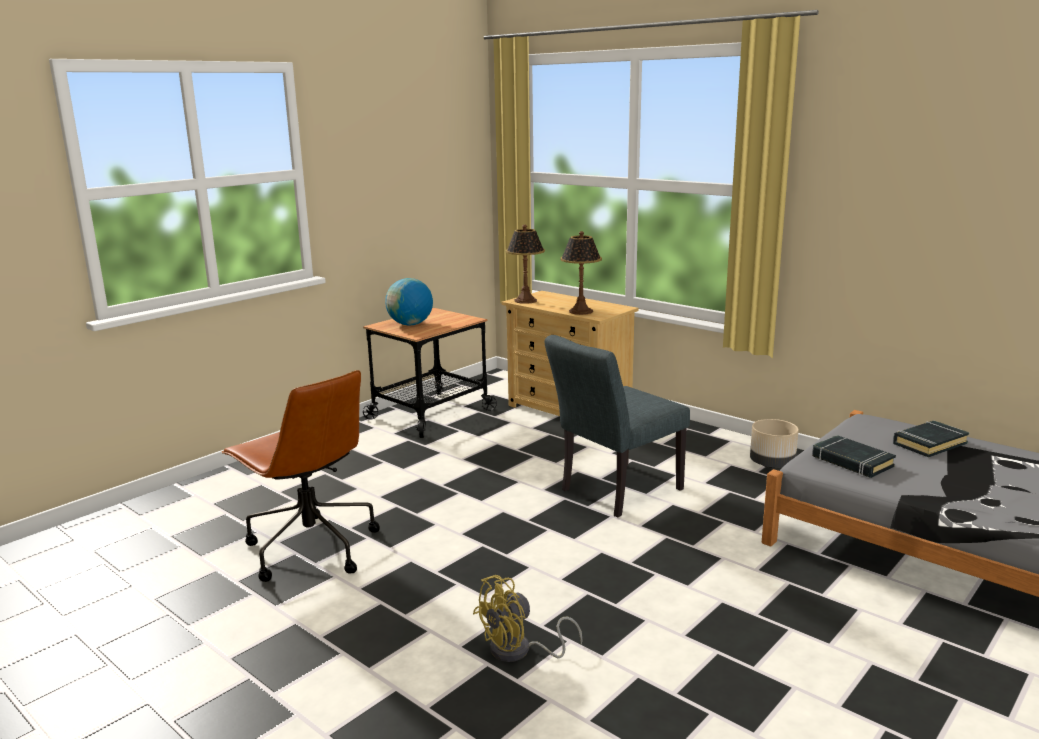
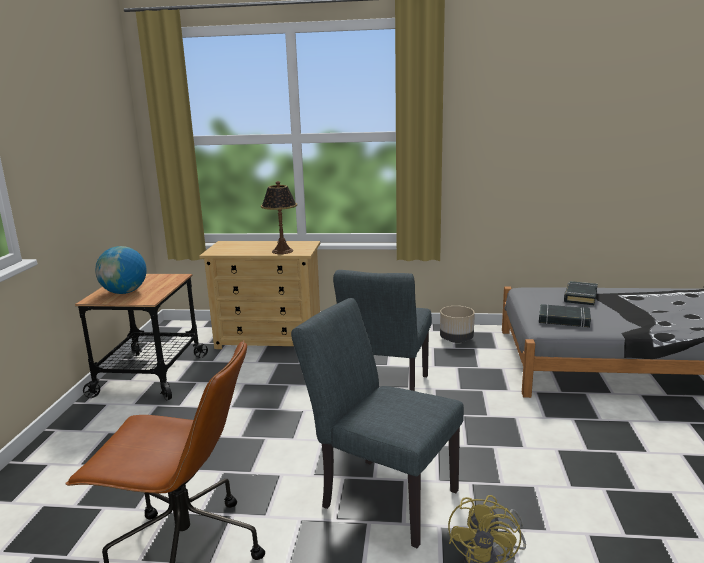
camera: 35 degrees left, 0 degrees up
table lamp [506,225,545,304] -> none
none -> grey chair [291,298,464,548]

